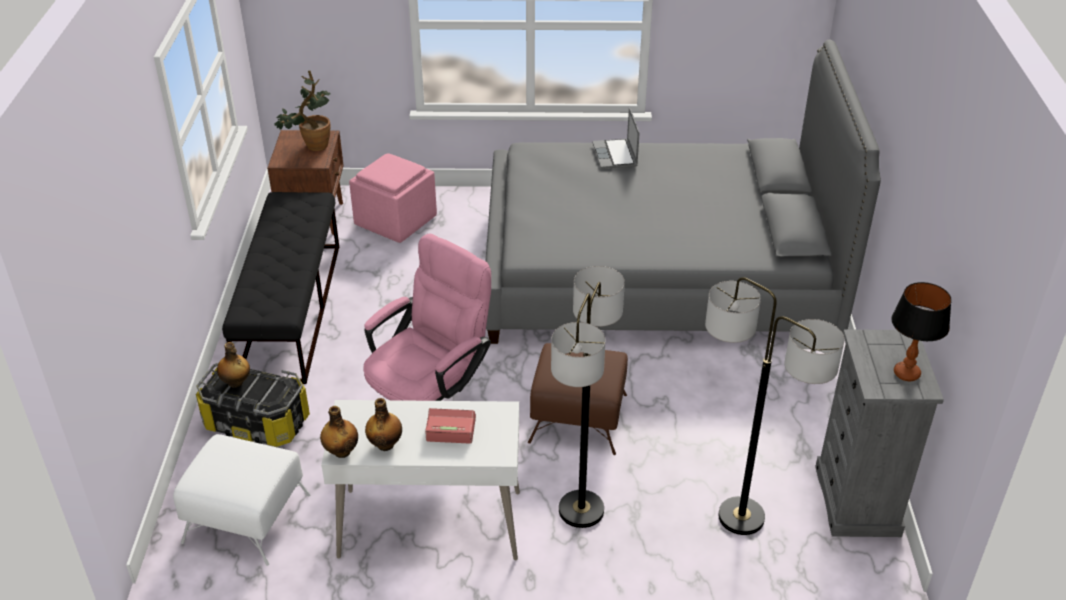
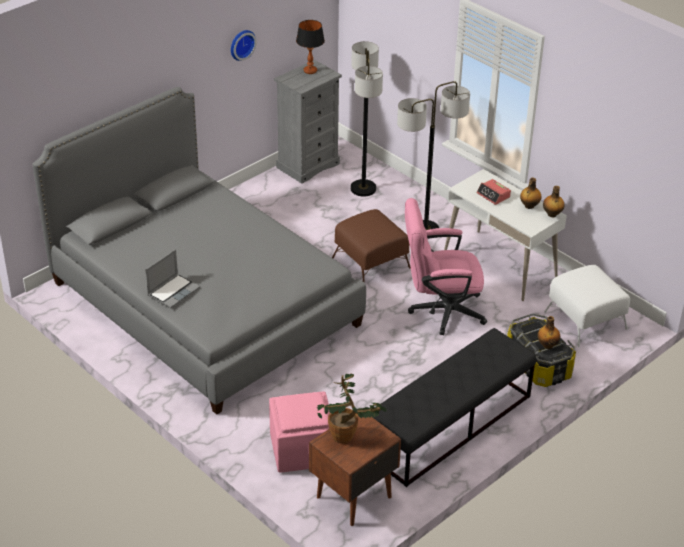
camera: 135 degrees left, 0 degrees up
none -> wall clock [231,30,257,61]

